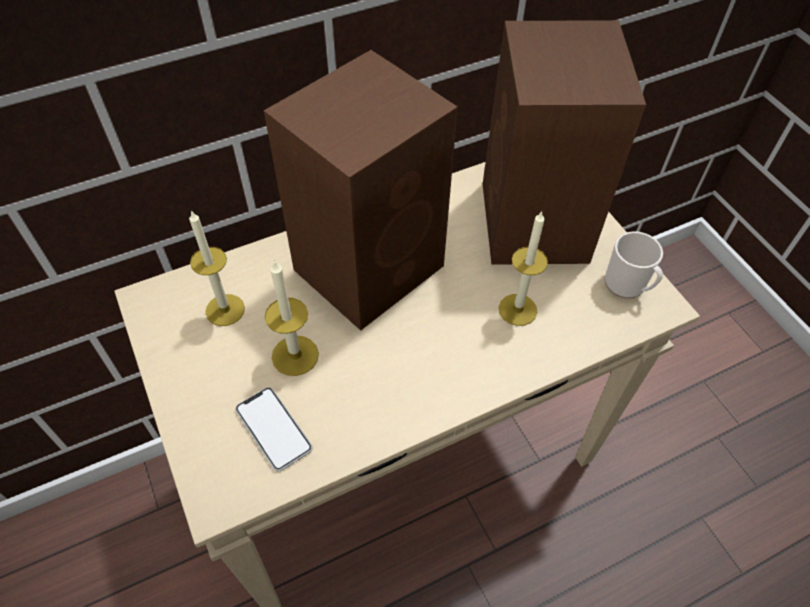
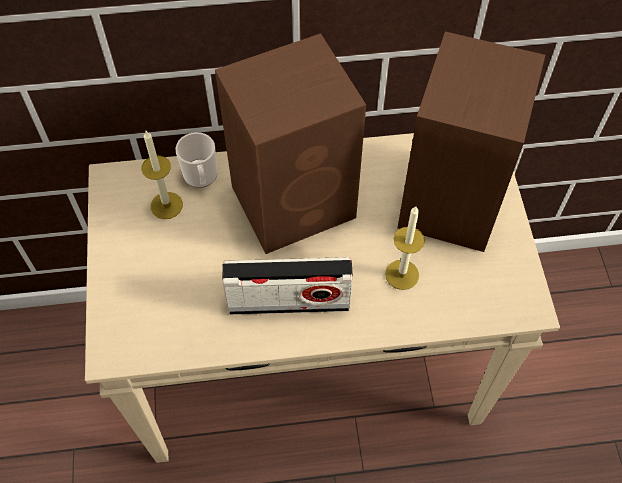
camera: 20 degrees right, 5 degrees up
phone [235,387,312,472] -> none
candle [265,260,319,376] -> none
mug [605,231,663,298] -> mug moved to [175,132,218,188]
none -> radio [222,257,353,315]

